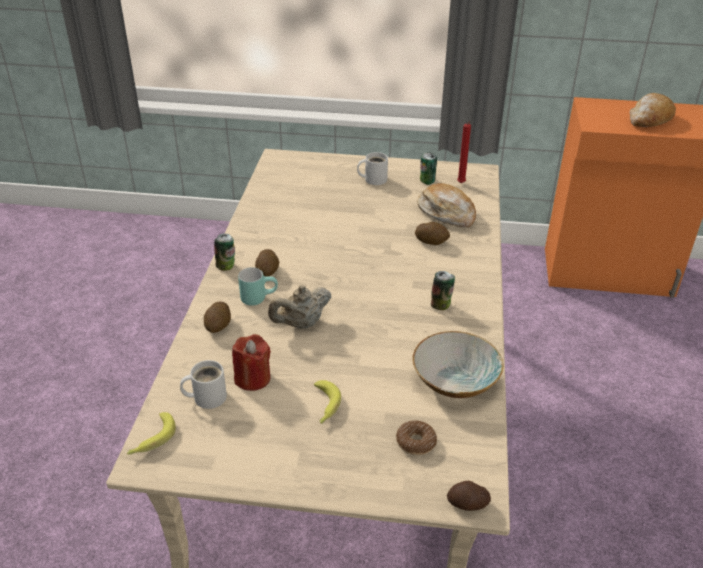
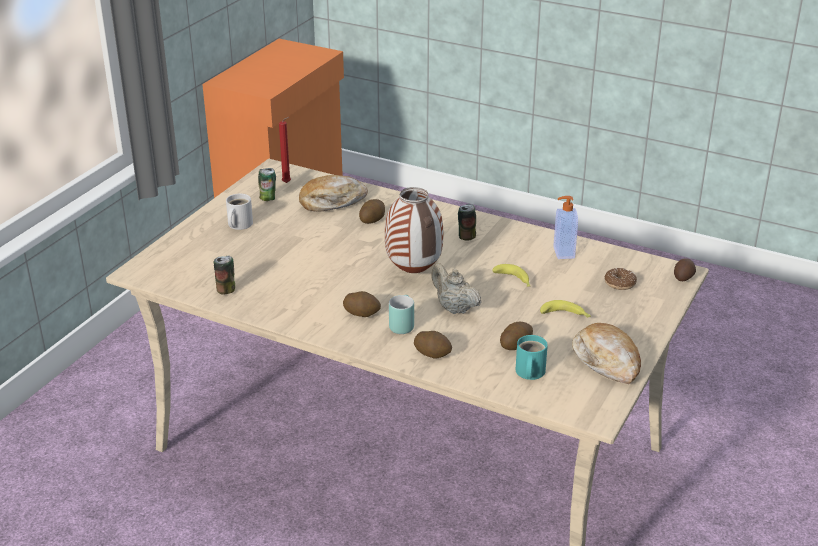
camera: 70 degrees left, 5 degrees down
banana [127,412,176,455] -> banana moved to [492,264,530,287]
white mug [180,360,227,409] -> turquoise mug [516,335,548,380]
can [214,233,235,271] -> can moved to [213,256,235,295]
red candle [232,334,271,391] -> potato [500,322,533,350]
beige teapot [268,285,332,328] -> beige teapot turned 150 degrees clockwise [431,263,482,314]
bowl [413,331,504,398] -> soap dispenser [553,196,578,259]
bread [630,93,676,127] -> bread moved to [572,323,641,384]
none -> vase [385,187,443,273]

